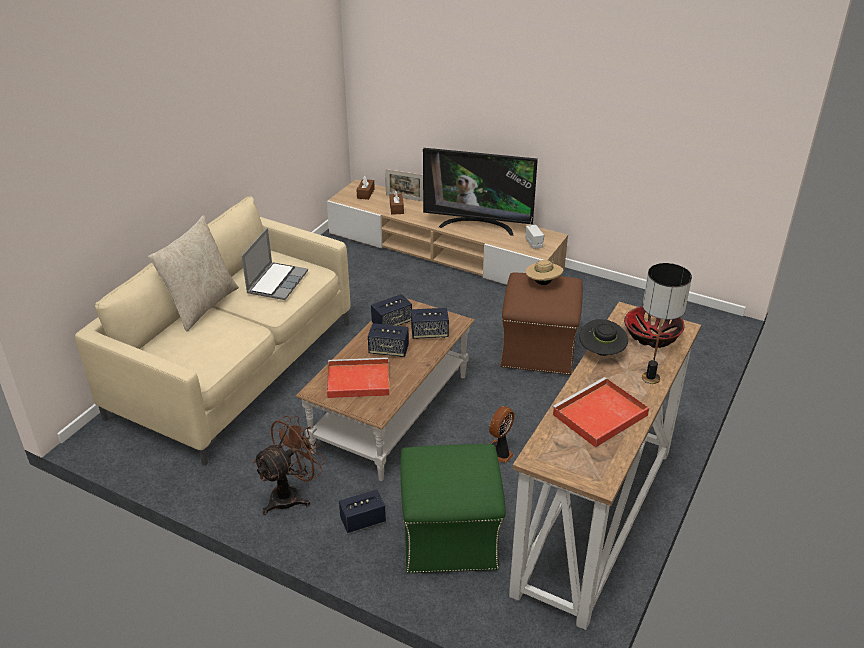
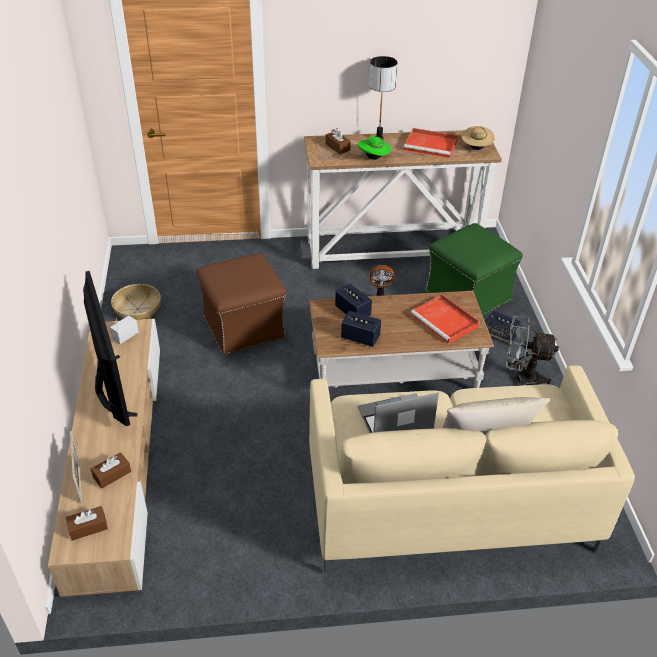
camera: 125 degrees left, 5 degrees up
brown fan [252,415,326,515] -> grey fan [506,316,559,386]
speaker [368,323,409,357] -> none
beige hat [526,258,563,285] -> beige hat moved to [461,126,495,150]
black hat [579,319,628,356] -> green hat [358,136,391,160]
bowl [624,306,685,348] -> brown tissue box [325,128,351,154]
none -> basket [111,284,161,320]

